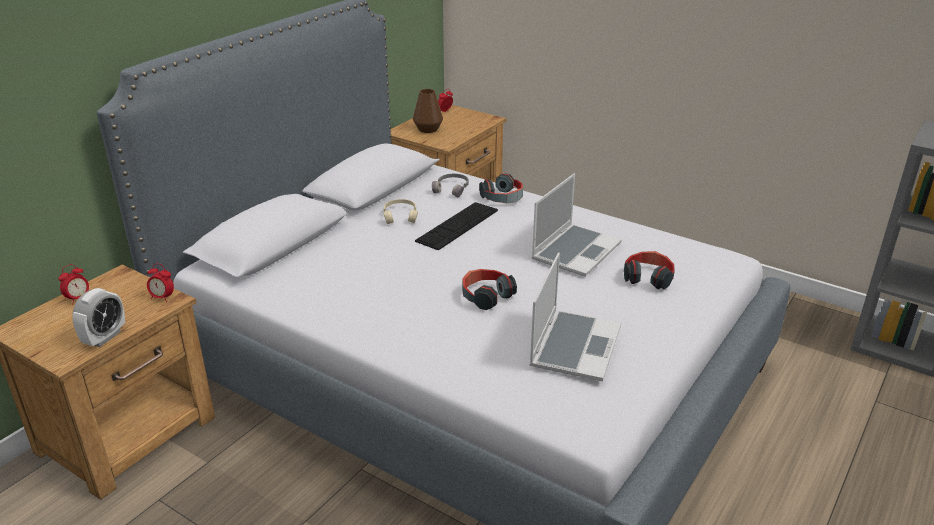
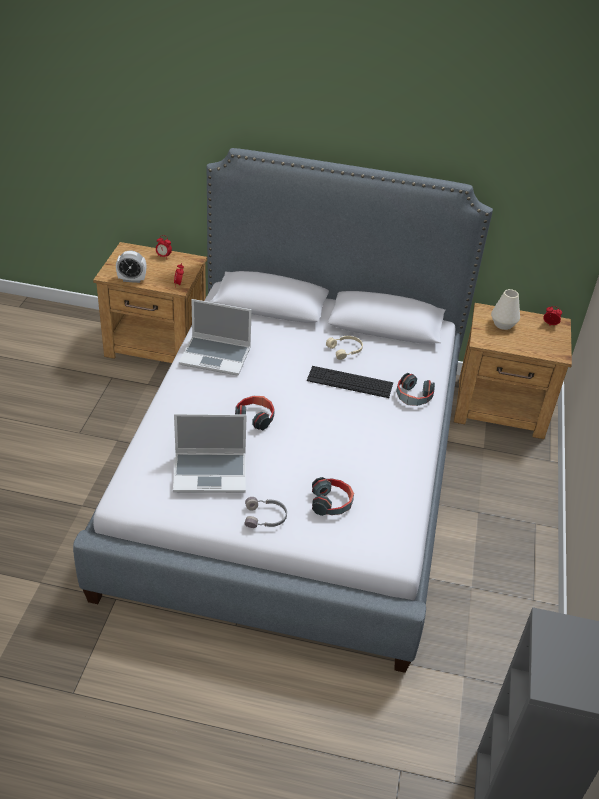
camera: 65 degrees right, 10 degrees up
brown vase [413,89,443,133] -> white vase [491,289,520,330]
grey headphones [432,174,469,198] -> grey headphones moved to [244,497,287,528]
laptop [532,173,622,277] -> laptop moved to [179,299,252,376]

